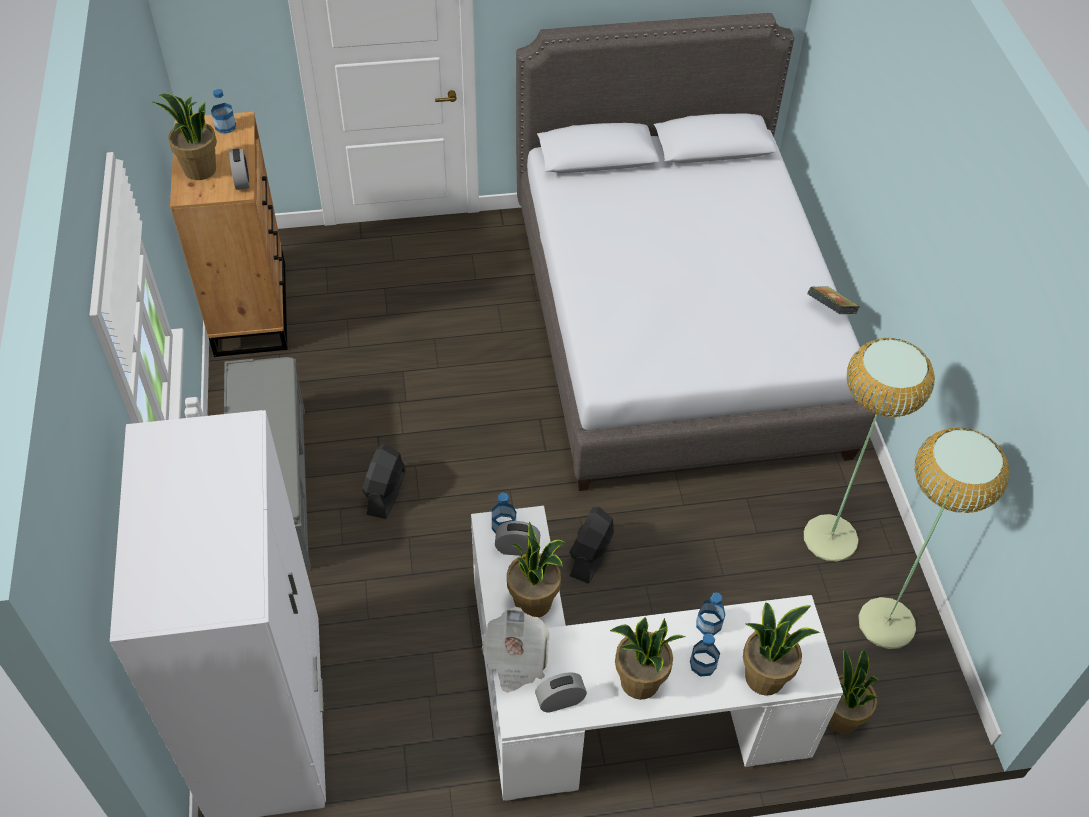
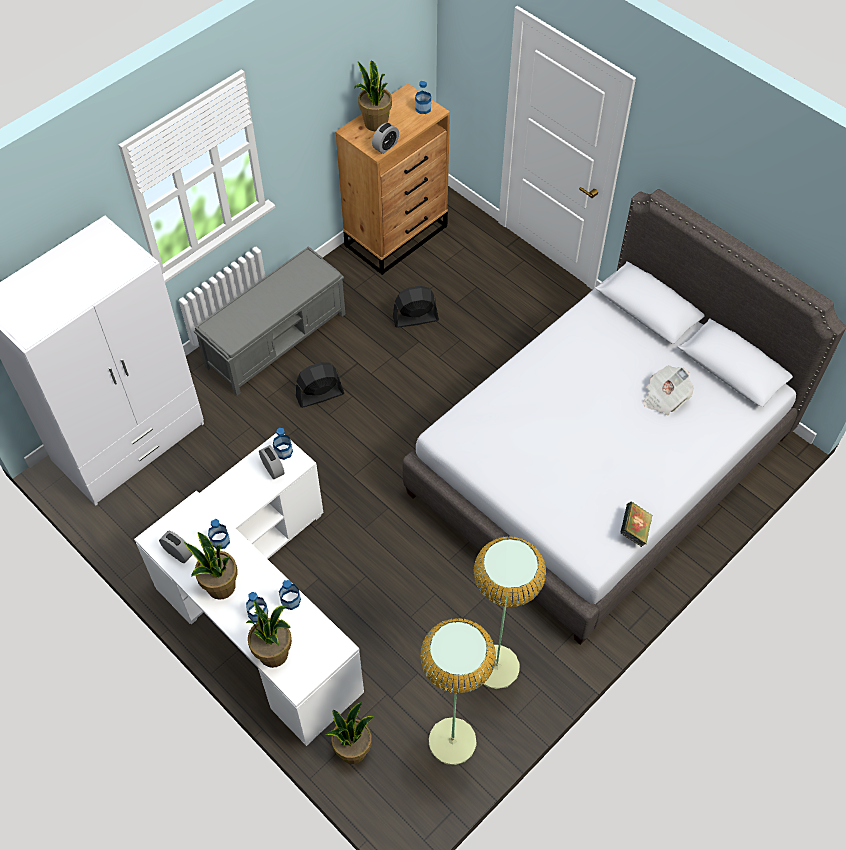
camera: 55 degrees right, 5 degrees up
newspaper [481,607,550,693] -> newspaper moved to [643,365,694,415]
potted plant [507,521,566,618] -> none
black fan [569,507,614,583] -> black fan moved to [393,286,439,328]
none -> bottle [208,519,230,549]

